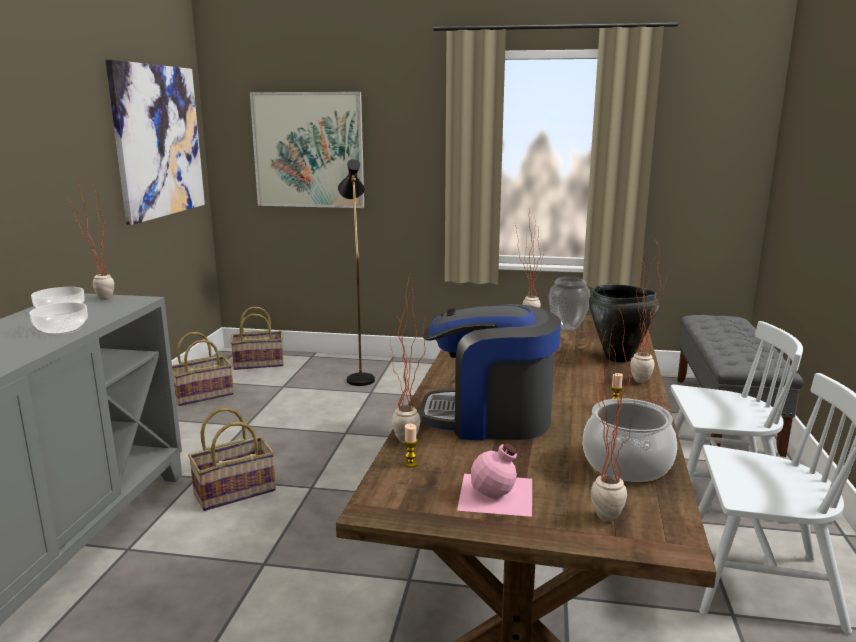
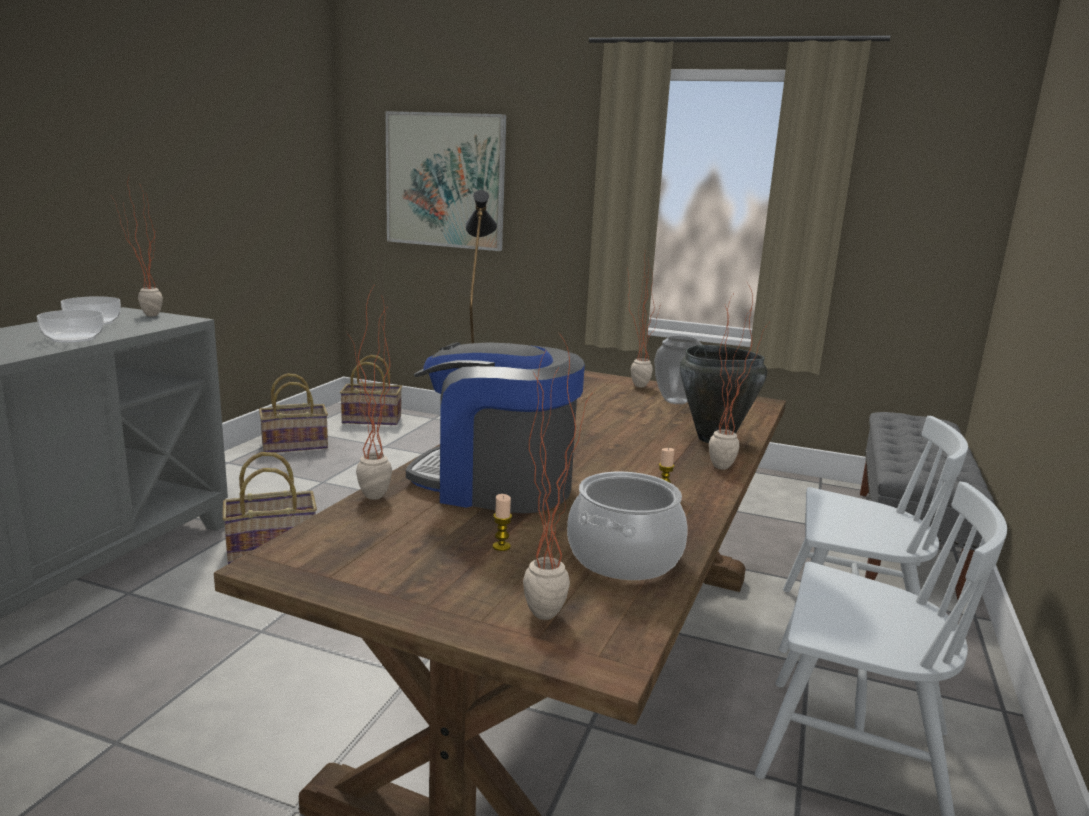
camera: 10 degrees right, 0 degrees up
picture [106,60,205,225] -> none
candle [404,424,418,467] -> candle moved to [493,494,512,551]
pink bottle [457,443,532,517] -> none

